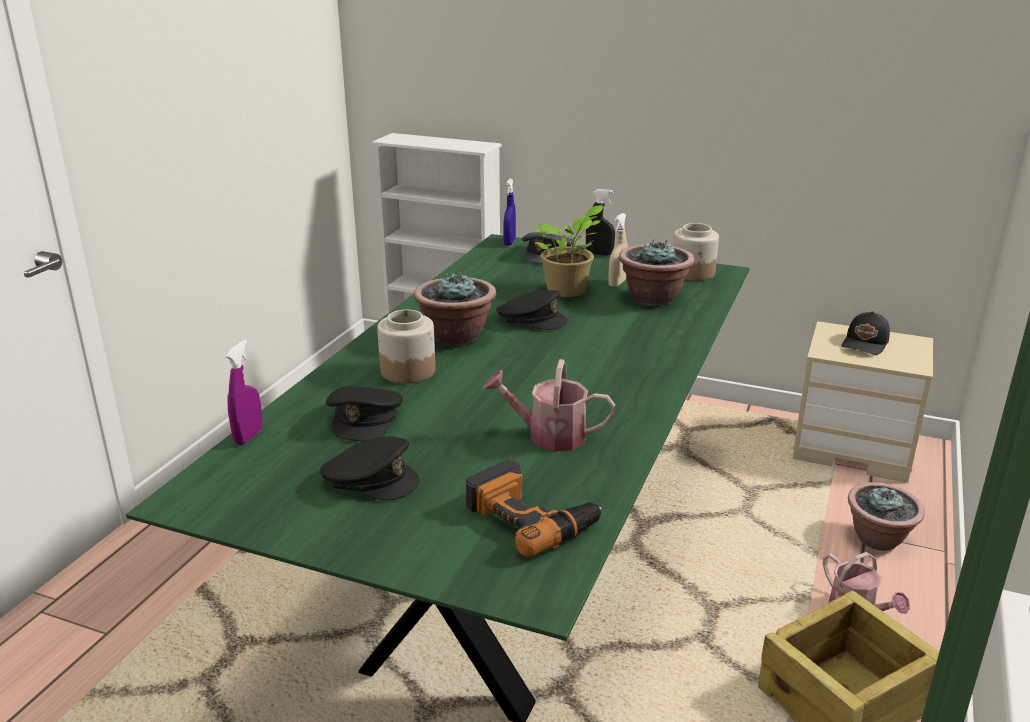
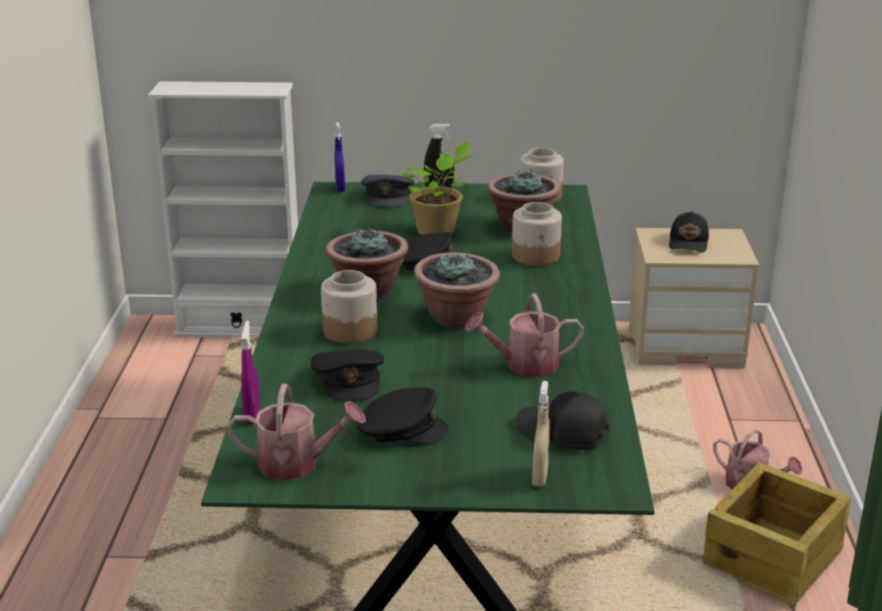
camera: 20 degrees left, 0 degrees up
power drill [466,460,602,558] -> black cap [516,391,609,450]
beige spray bottle [608,213,628,287] -> beige spray bottle moved to [532,381,550,487]
potted plant [848,482,925,551] -> potted plant moved to [414,252,500,328]
none -> watering can [227,384,366,481]
none -> jar [512,202,562,266]

